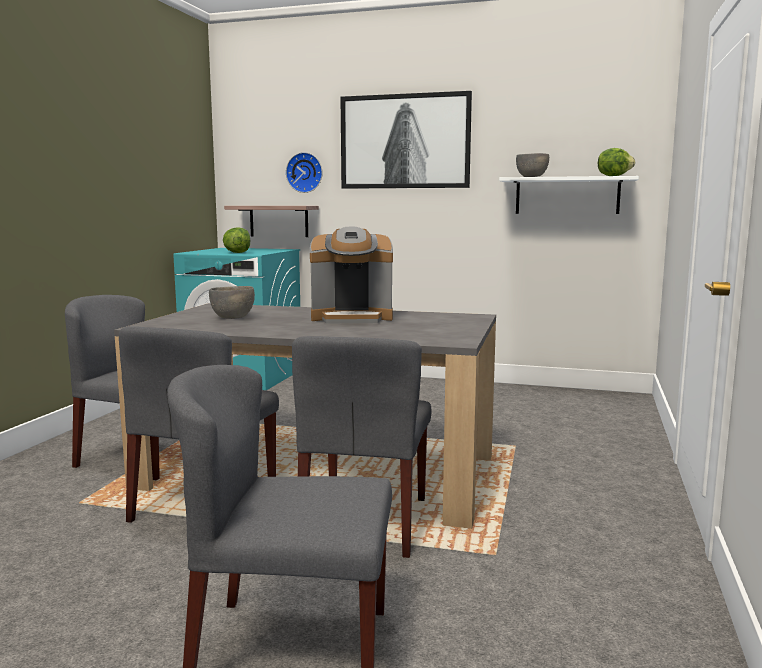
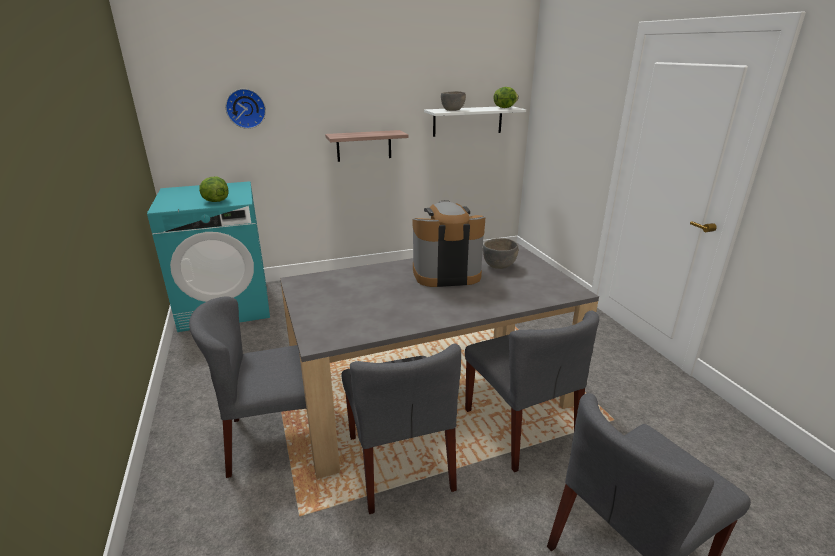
camera: 35 degrees left, 15 degrees up
grey bowl [209,286,255,319] -> grey bowl moved to [483,238,518,269]
shelf [224,206,319,237] -> shelf moved to [325,130,409,162]
coffee machine [310,227,393,323] -> coffee machine turned 150 degrees counterclockwise [412,200,485,287]
picture [341,91,472,189] -> none

